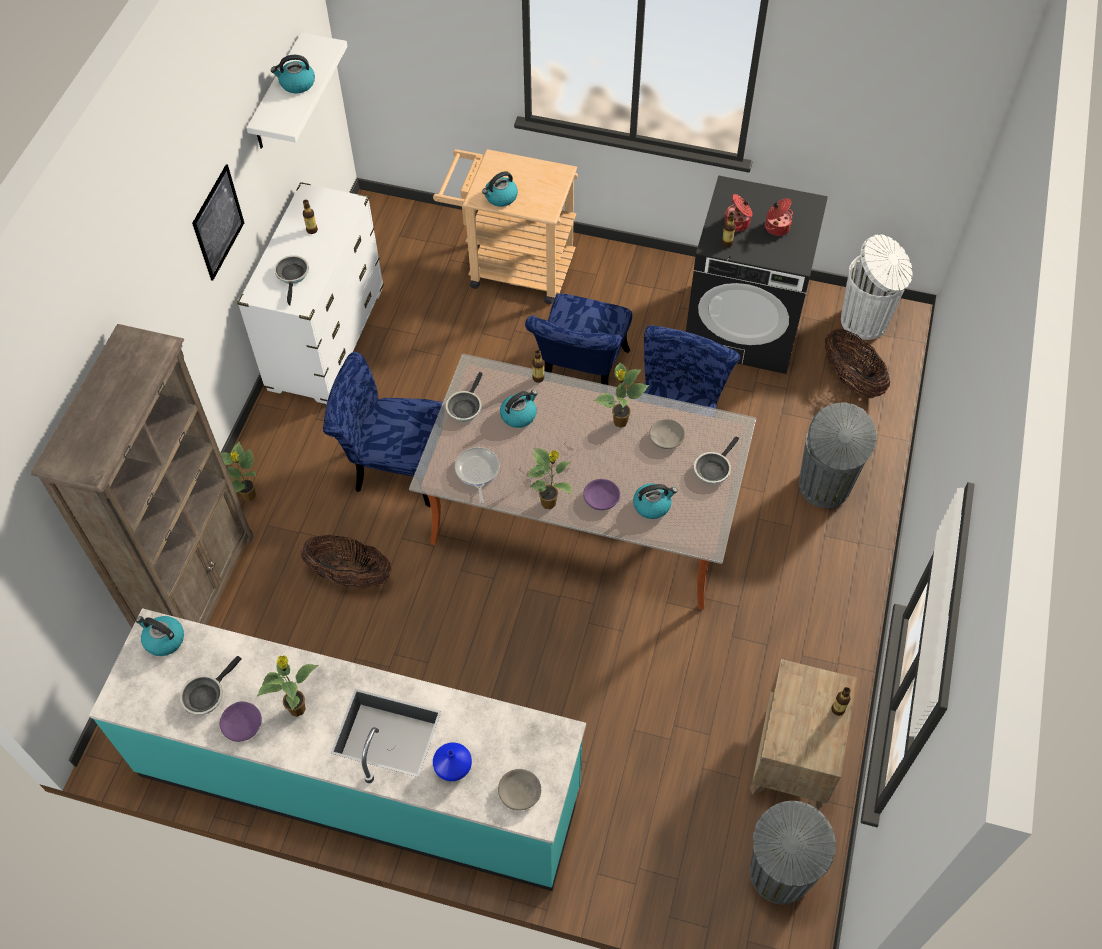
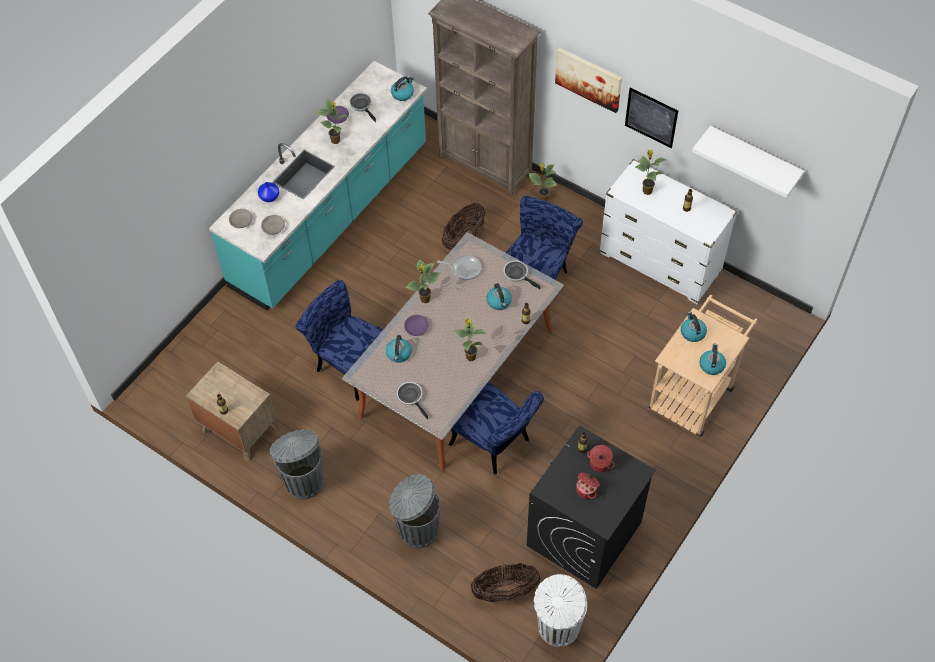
camera: 110 degrees right, 0 degrees up
kettle [271,55,315,93] -> kettle moved to [699,343,726,375]
frying pan [274,255,309,306] -> potted plant [636,150,666,195]
blue chair [525,294,632,385] -> blue chair moved to [295,280,383,401]
grey bowl [649,419,685,449] -> grey bowl moved to [261,215,285,235]
grey trash can [750,801,836,904] -> grey trash can moved to [270,430,323,499]
none -> picture [555,47,622,113]

